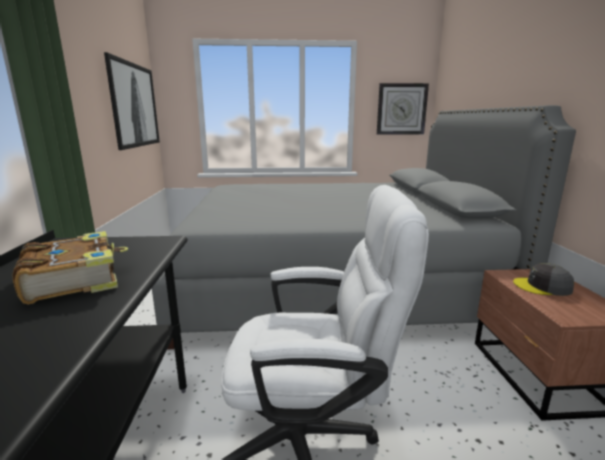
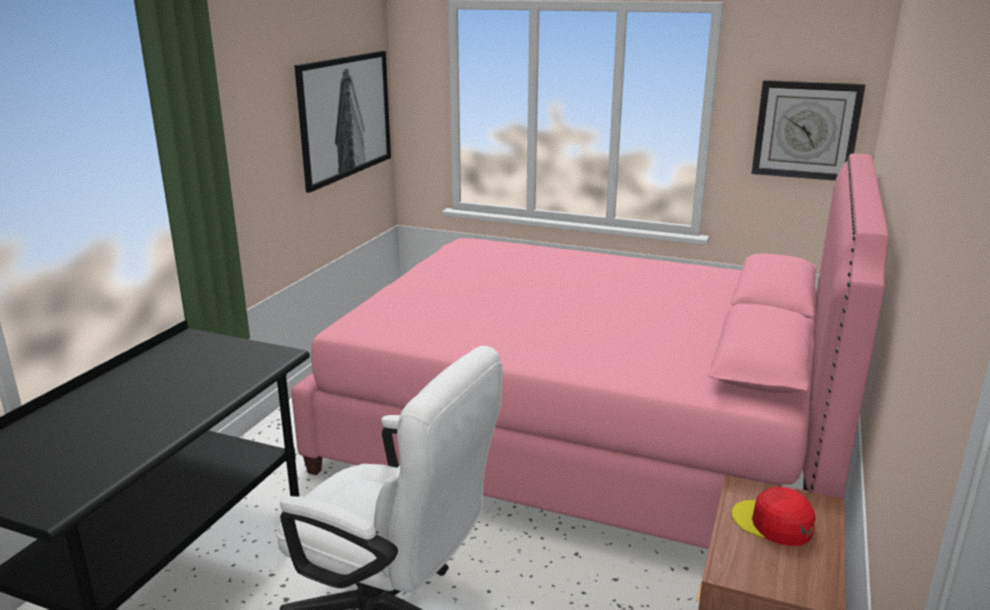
camera: 25 degrees right, 5 degrees up
book [12,231,128,304] -> none
grey bed [152,105,576,349] -> pink bed [291,153,889,549]
grey cap [513,263,574,296] -> red cap [732,487,816,546]

